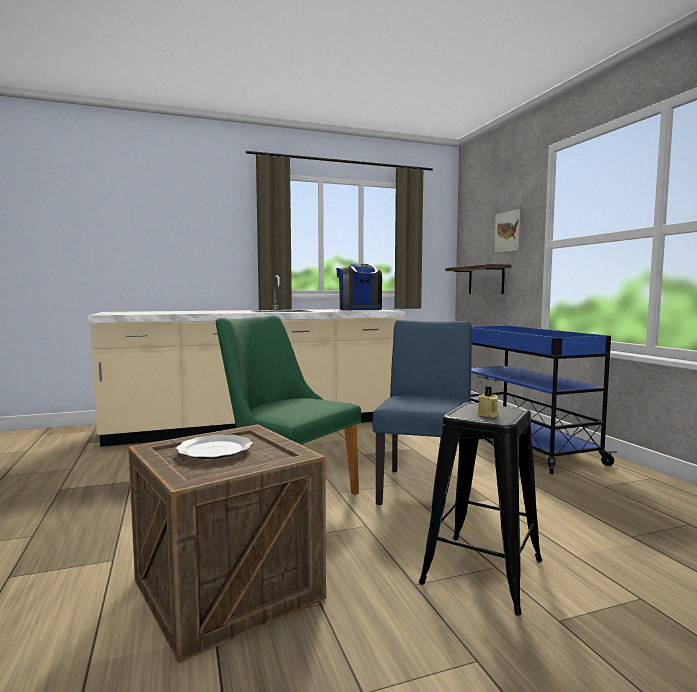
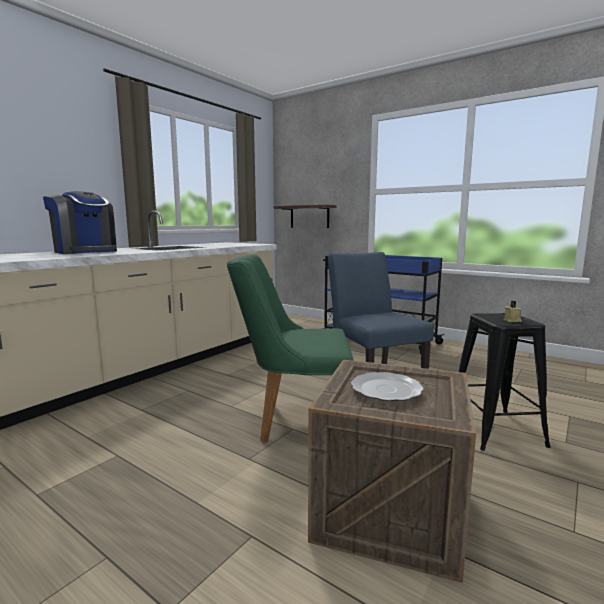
camera: 35 degrees left, 5 degrees up
coffee machine [336,263,382,310] -> coffee machine moved to [43,191,117,254]
picture [493,206,523,254] -> none

